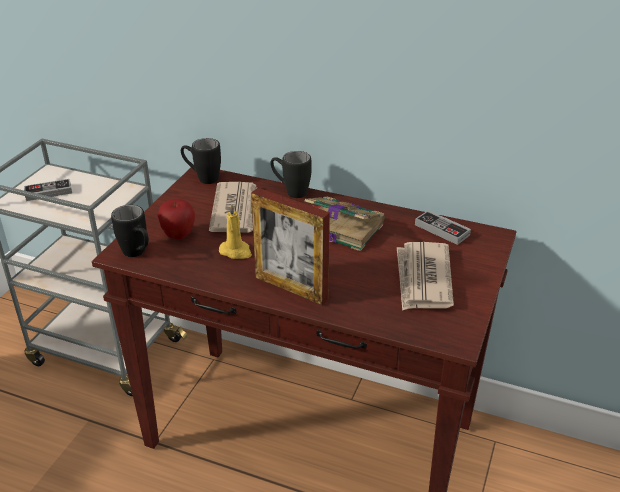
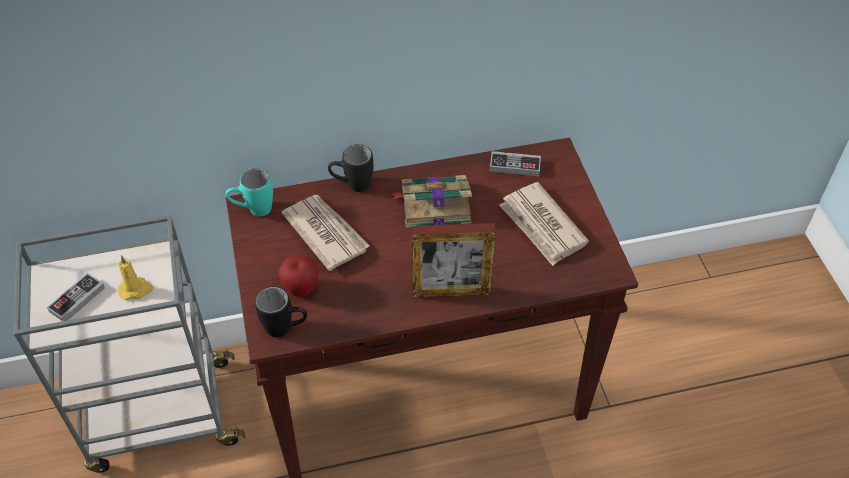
camera: 35 degrees left, 15 degrees up
black mug [181,138,221,184] -> turquoise mug [226,168,273,216]
yellow candle [219,203,252,259] -> yellow candle moved to [118,255,153,300]

